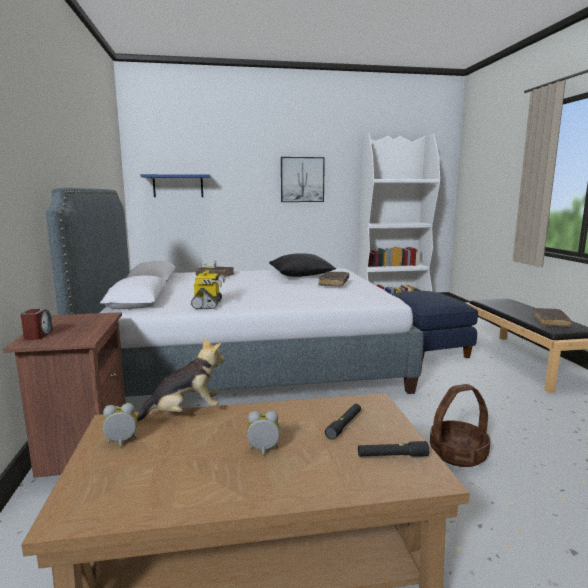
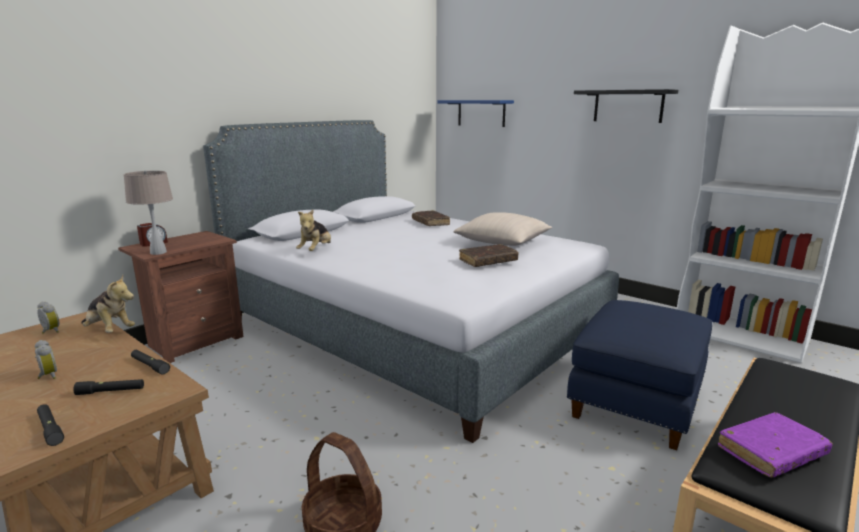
camera: 50 degrees right, 5 degrees up
toy robot [191,260,226,309] -> plush toy [296,210,331,251]
black pillow [269,253,336,277] -> beige pillow [453,212,552,246]
picture [281,157,325,202] -> black shelf [574,89,678,123]
brown book [533,308,572,327] -> purple book [718,412,833,478]
none -> beige table lamp [123,171,173,255]
none -> black flashlight [131,350,170,375]

